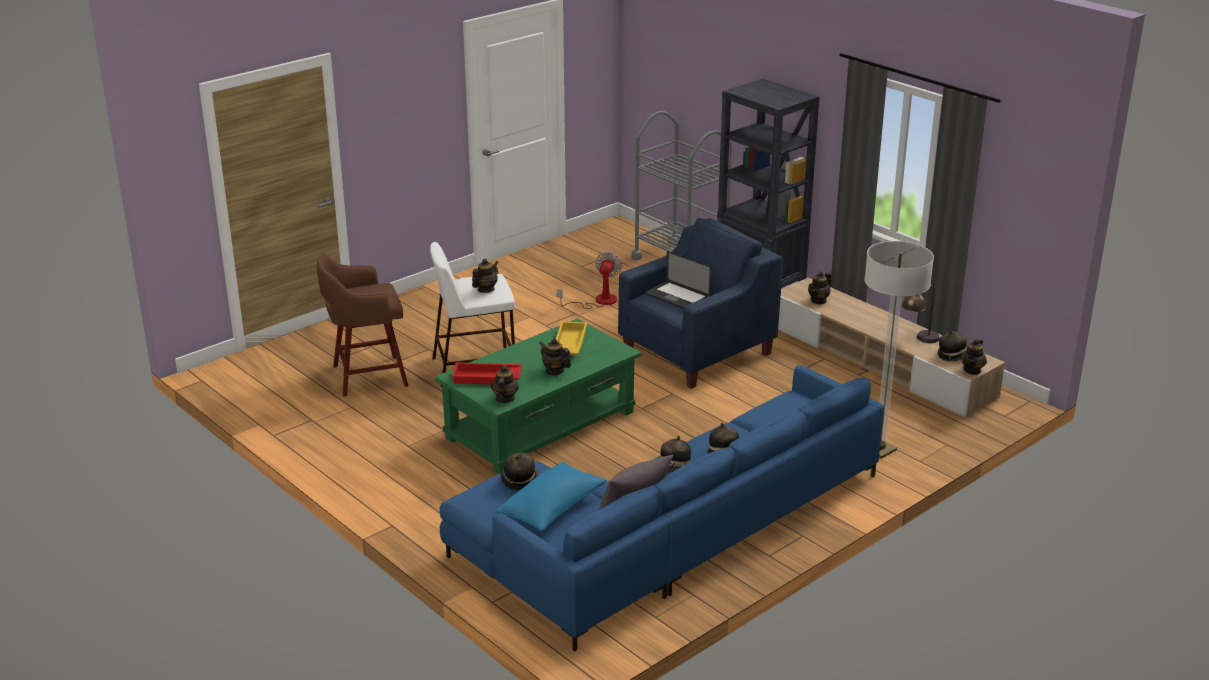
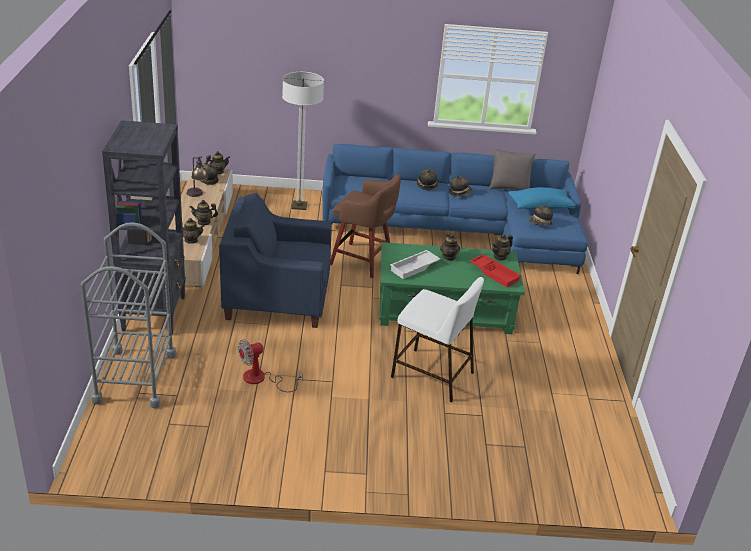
camera: 140 degrees left, 5 degrees up
brown stool [317,253,408,396] -> brown stool moved to [330,174,401,278]
teapot [472,259,499,293] -> teapot moved to [190,200,218,225]
yellow tray [556,321,587,355] -> white tray [390,250,441,279]
laptop [646,251,712,309] -> none

